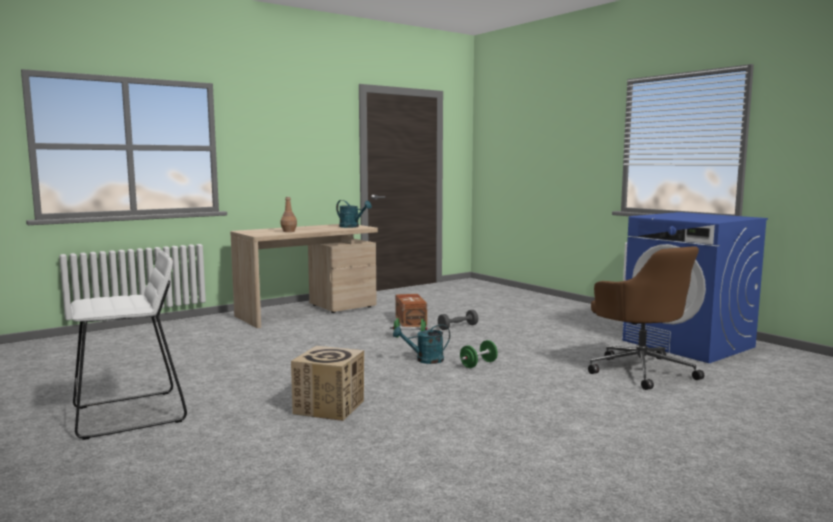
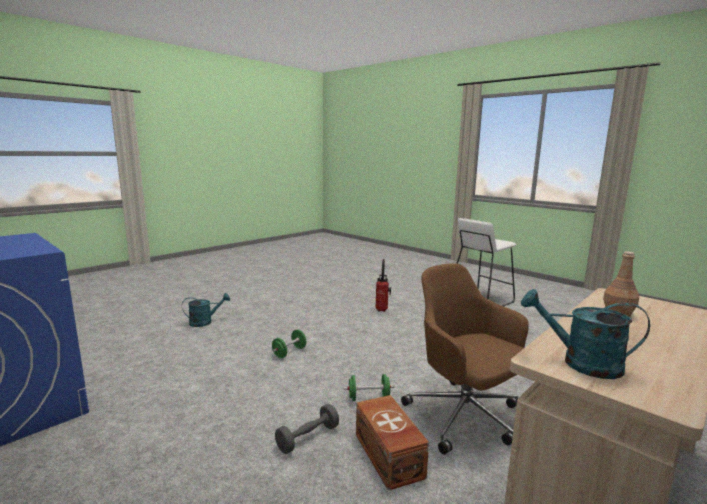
camera: 170 degrees right, 5 degrees up
cardboard box [291,346,364,421] -> fire extinguisher [376,259,391,312]
turquoise watering can [393,324,450,364] -> turquoise watering can moved to [182,293,230,327]
brown office chair [588,246,704,390] -> brown office chair moved to [401,263,529,455]

